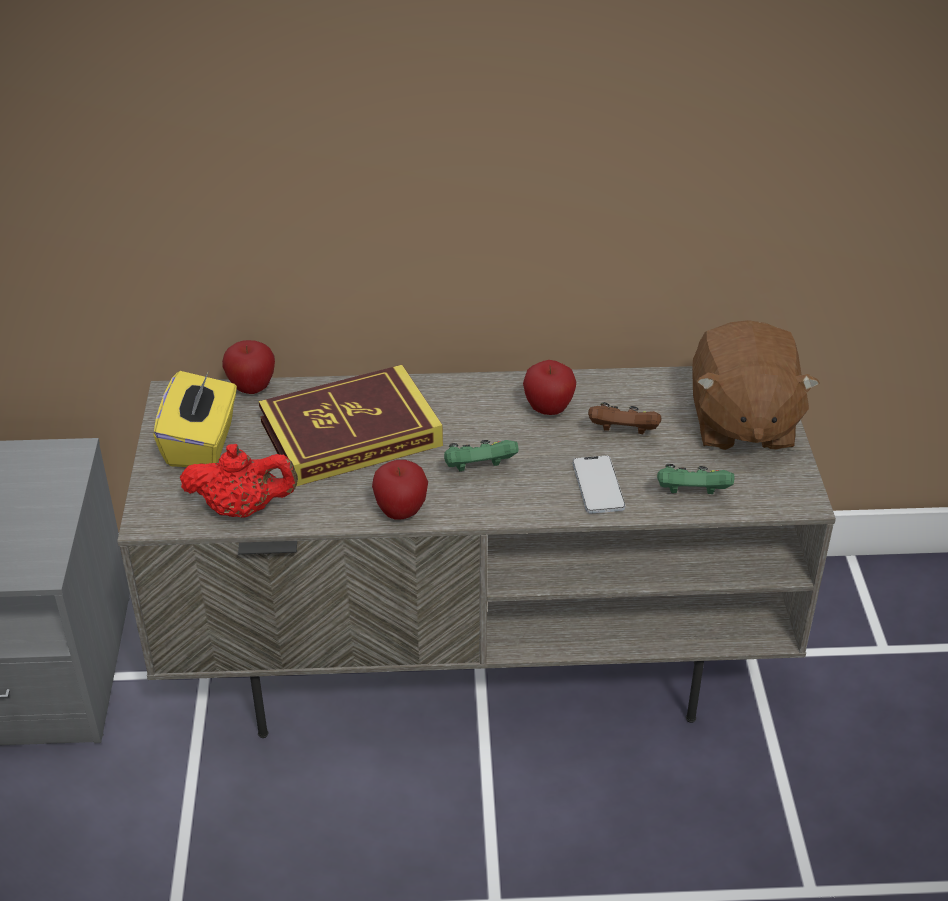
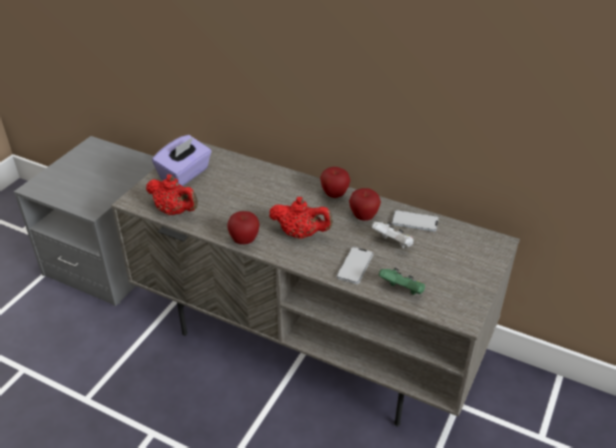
camera: 30 degrees right, 0 degrees up
yellow tissue box [153,371,237,467] -> purple tissue box [152,135,212,186]
apple [222,340,275,394] -> apple moved to [320,167,351,198]
book [259,365,443,486] -> none
green game controller [444,440,518,472] -> red teapot [269,197,333,239]
brown game controller [588,402,662,434] -> white game controller [371,222,413,248]
brown plush toy [692,320,820,451] -> none
none -> phone [391,210,439,232]

